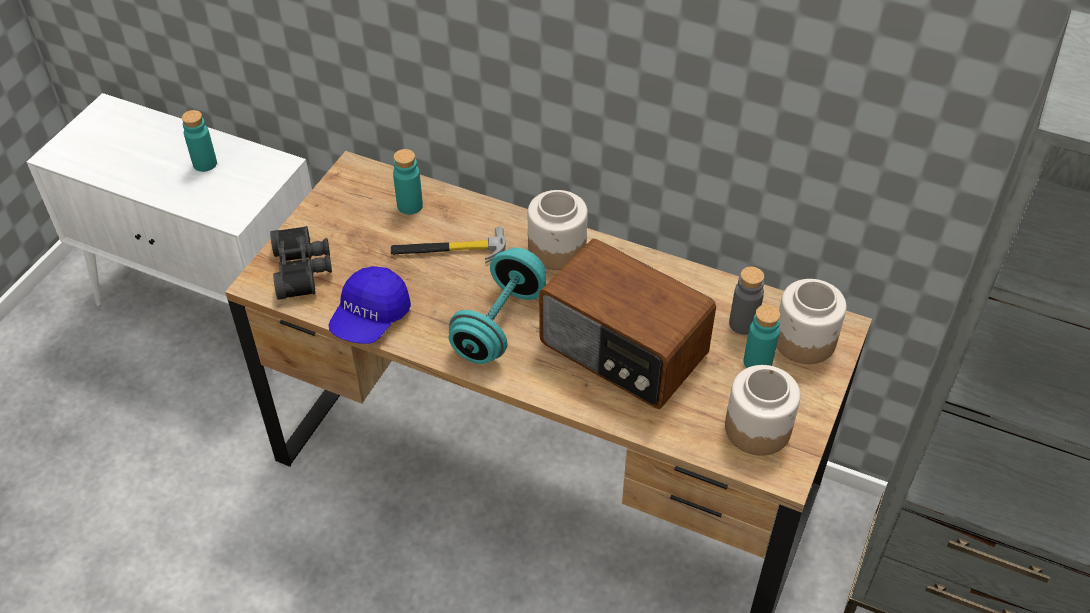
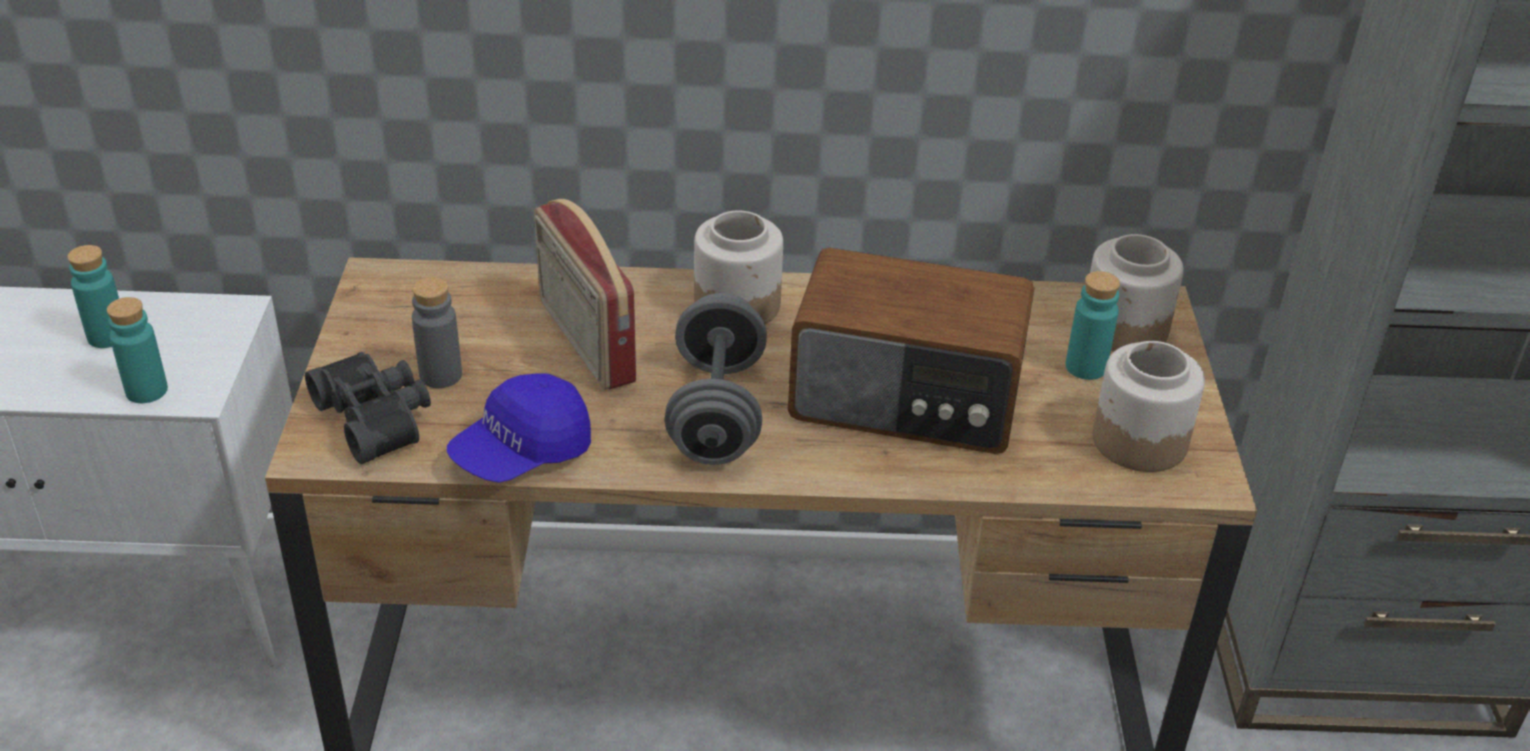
camera: 25 degrees left, 10 degrees down
blue cap [328,266,411,344] -> blue cap turned 45 degrees clockwise [447,373,591,483]
hammer [391,226,506,264] -> radio [534,199,636,390]
turquoise bottle [393,149,423,215] -> turquoise bottle moved to [107,297,168,403]
turquoise dumbbell [449,248,546,364] -> grey dumbbell [665,293,767,465]
grey bottle [729,267,764,335] -> grey bottle moved to [412,277,462,388]

